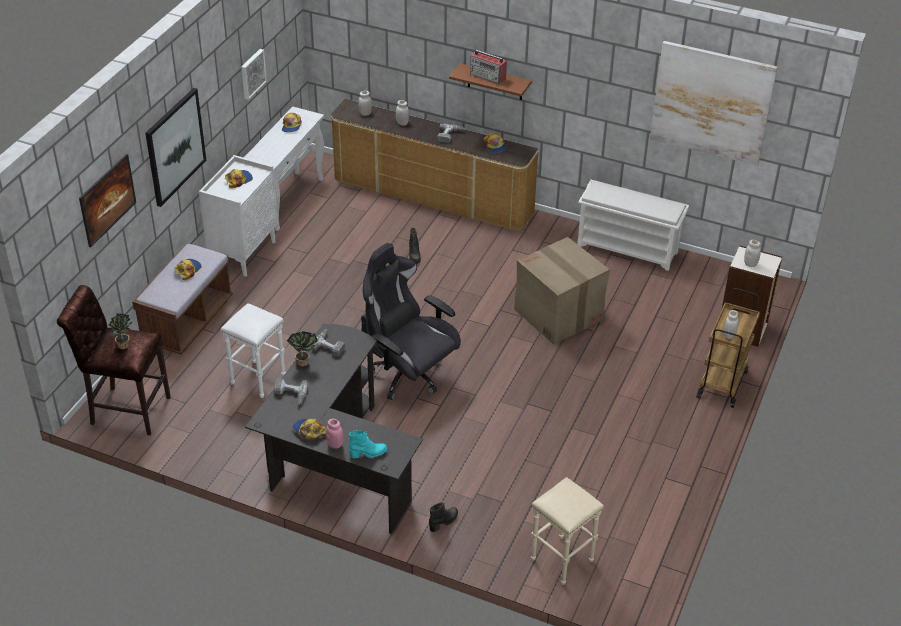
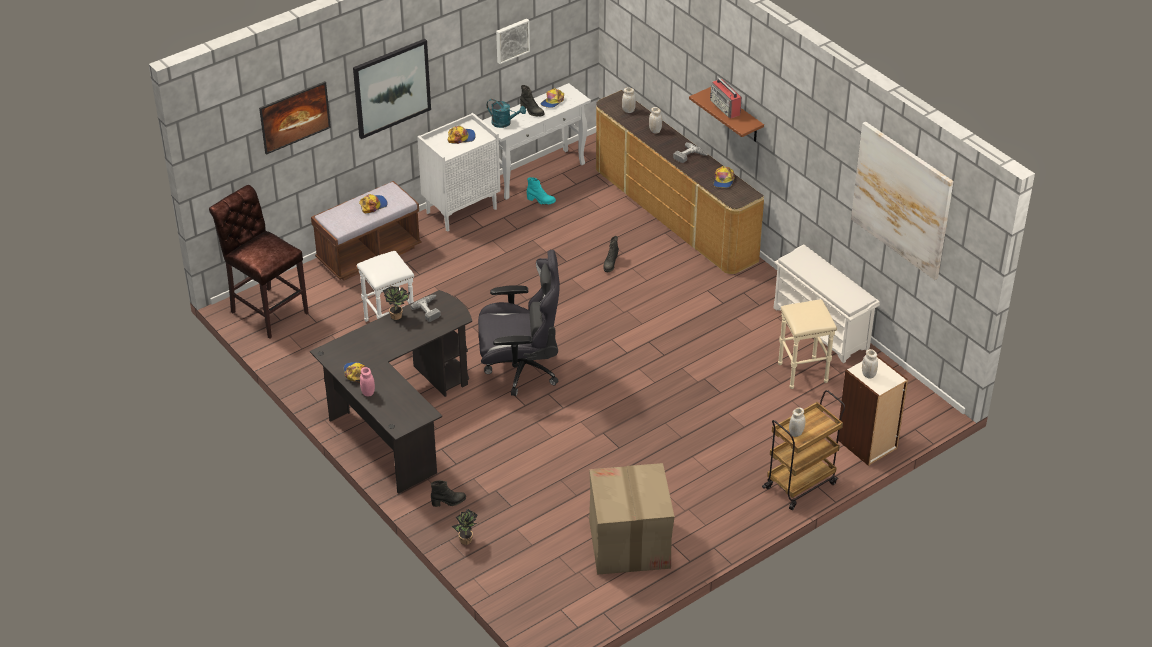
camera: 30 degrees right, 0 degrees up
potted plant [109,313,133,349] -> potted plant moved to [451,509,477,545]
power drill [274,379,308,405] -> none
turquoise boot [349,430,387,458] -> turquoise boot moved to [527,177,556,205]
black office chair [361,243,461,400] -> black office chair turned 105 degrees clockwise [478,249,560,396]
cardboard box [514,237,610,345] -> cardboard box moved to [589,463,674,575]
beige stool [531,477,604,585] -> beige stool moved to [778,299,837,389]
none -> turquoise watering can [487,99,526,128]
none -> black boot [520,85,545,117]

